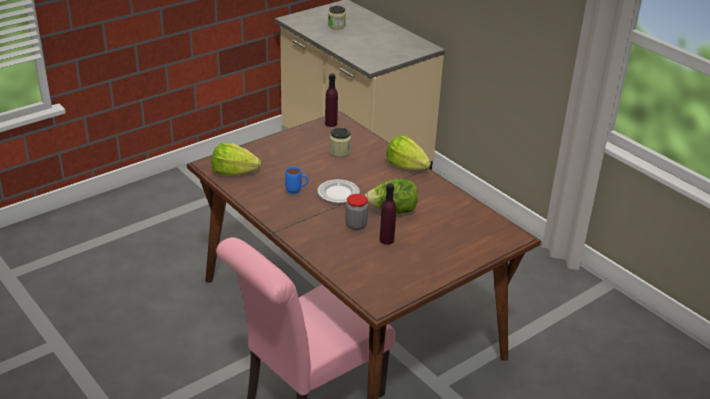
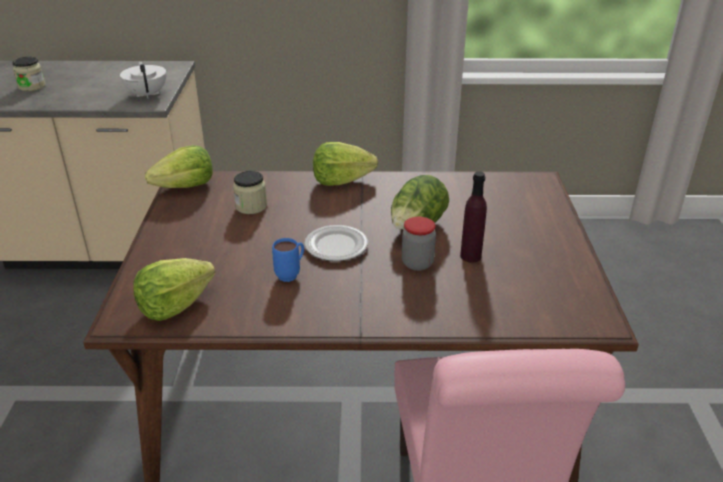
camera: 50 degrees left, 0 degrees up
purple bottle [325,74,338,127] -> lettuce [145,145,213,188]
none -> white teapot [120,61,166,99]

